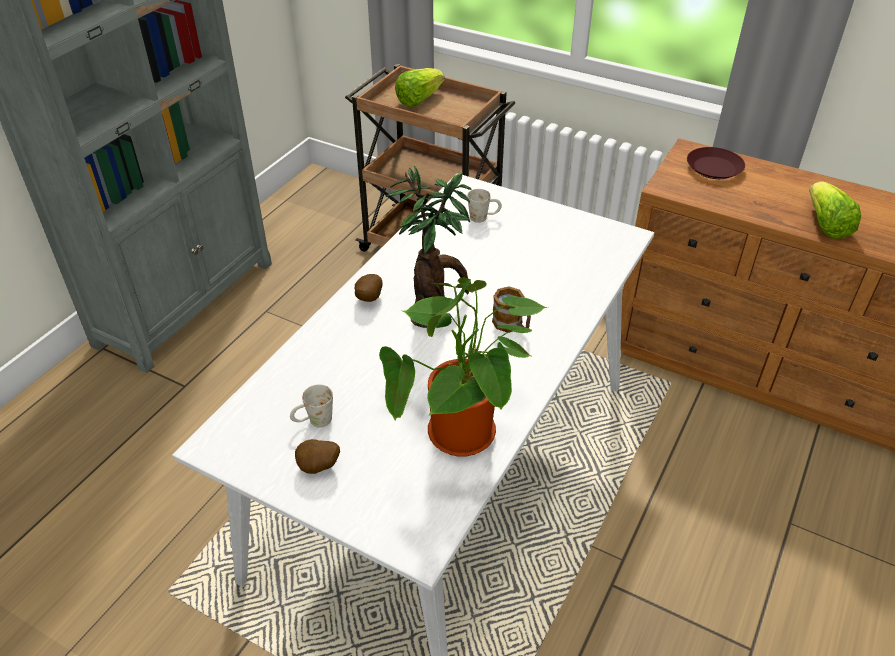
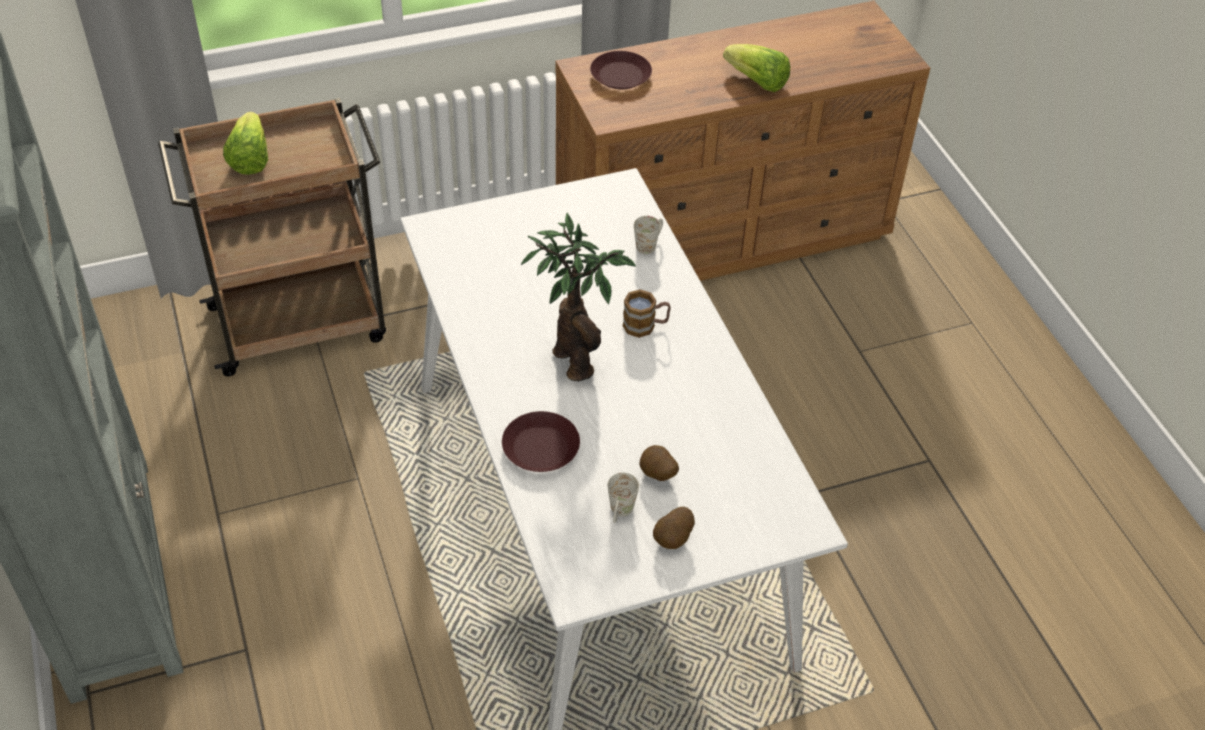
camera: 50 degrees left, 5 degrees up
potato [355,274,383,302] -> potato moved to [640,445,679,481]
potted plant [379,278,548,457] -> none
white mug [467,189,502,223] -> white mug moved to [634,216,663,254]
none -> brown plate [502,411,580,472]

